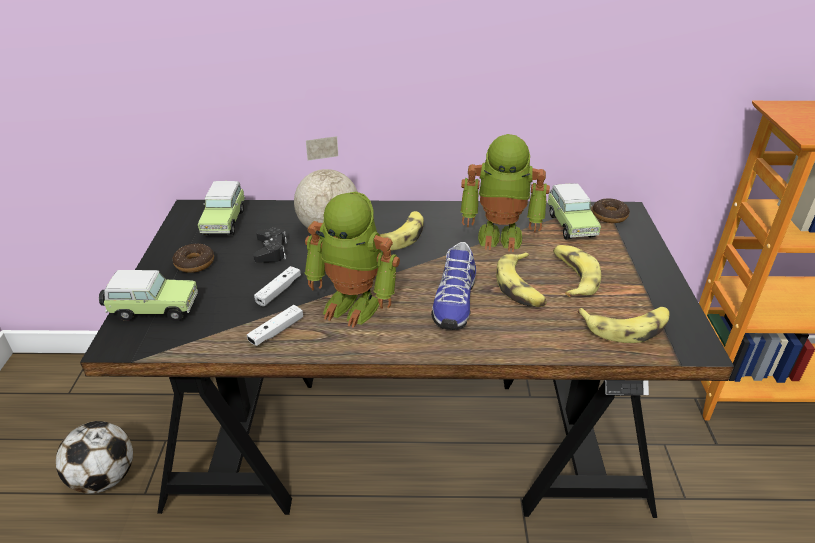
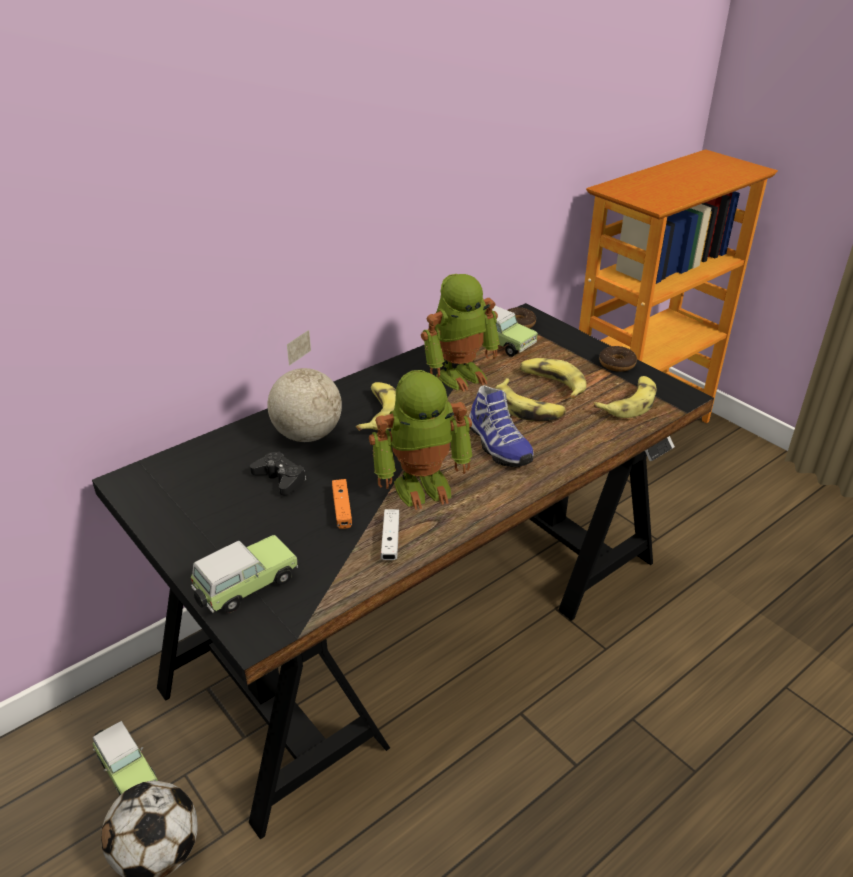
camera: 40 degrees left, 0 degrees up
donut [173,244,214,273] -> donut moved to [599,346,637,372]
toy car [198,181,246,235] -> toy car moved to [93,721,158,796]
white game controller [254,266,301,306] -> orange game controller [332,479,352,529]

